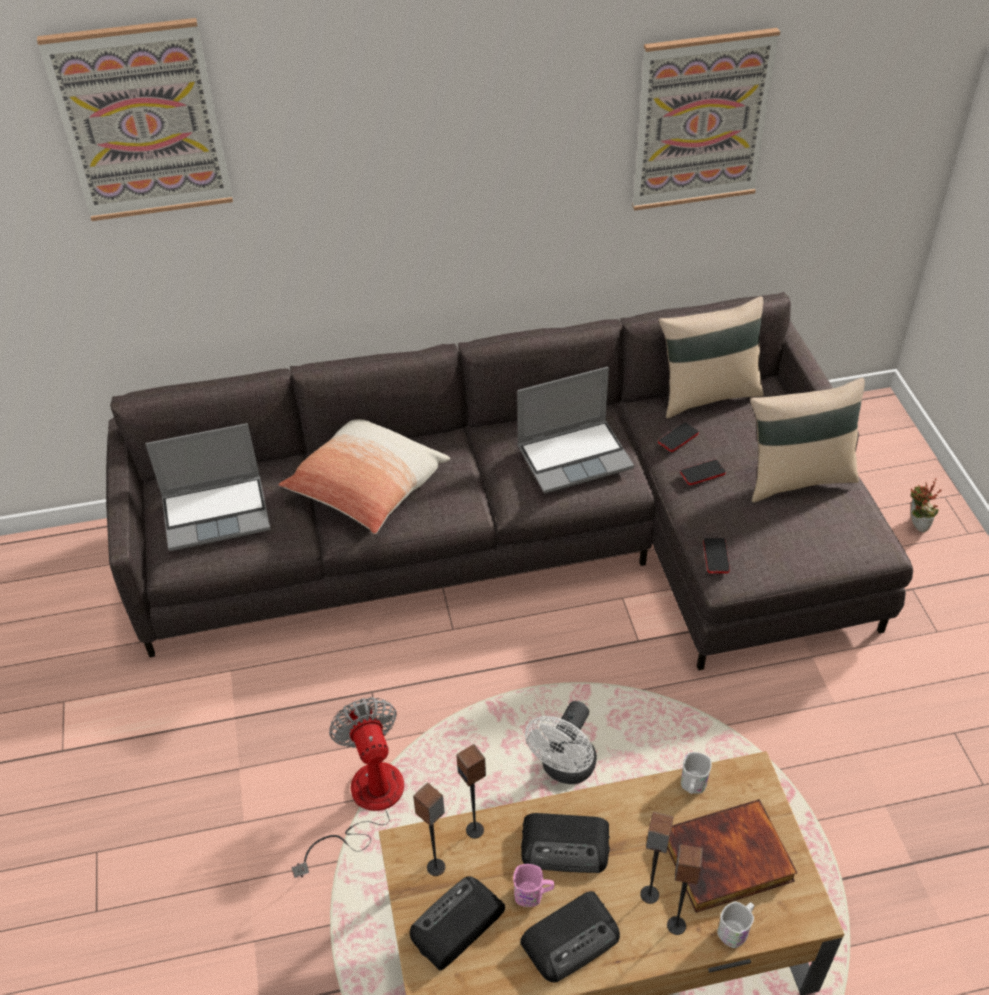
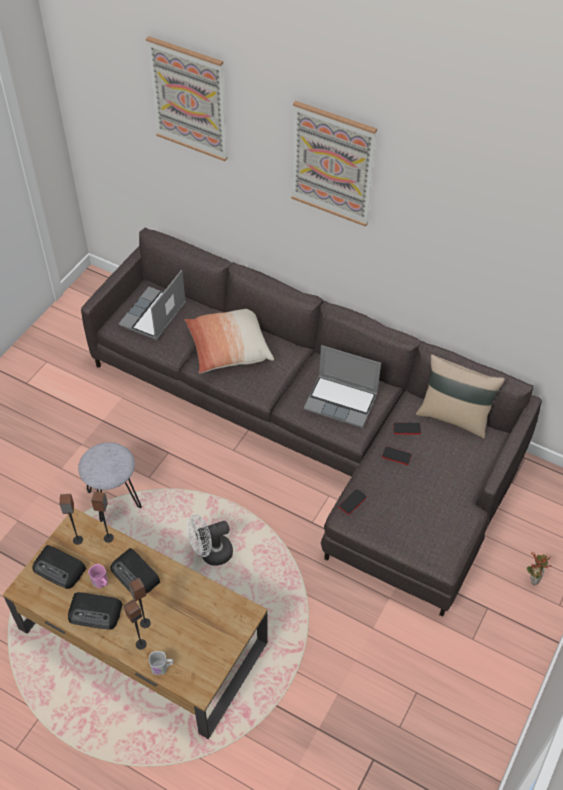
camera: 40 degrees right, 5 degrees up
laptop [145,423,270,551] -> laptop turned 90 degrees clockwise [119,270,186,340]
fan [291,697,404,878] -> grey stool [78,442,142,522]
radio [410,876,505,971] -> radio turned 150 degrees counterclockwise [33,545,86,589]
picture [632,28,780,210] -> picture moved to [291,101,377,227]
book [667,799,797,913] -> none
white mug [681,752,711,794] -> none
beige pillow [750,378,865,503] -> none

